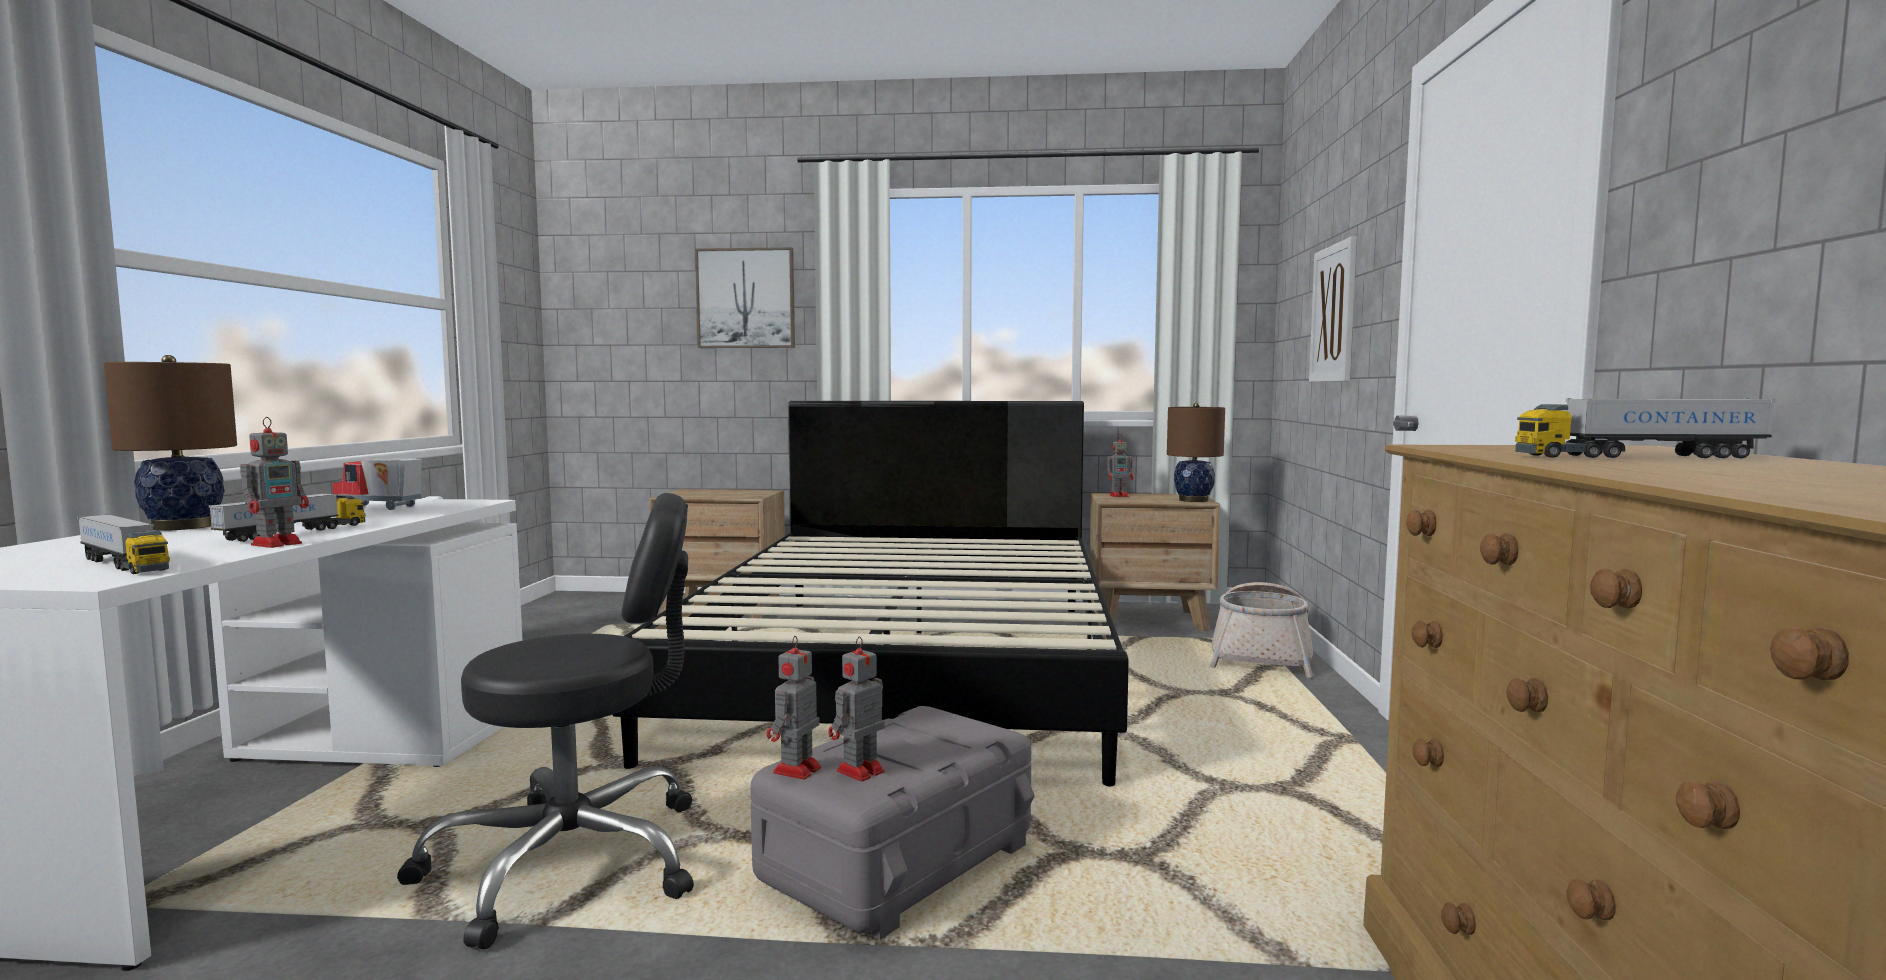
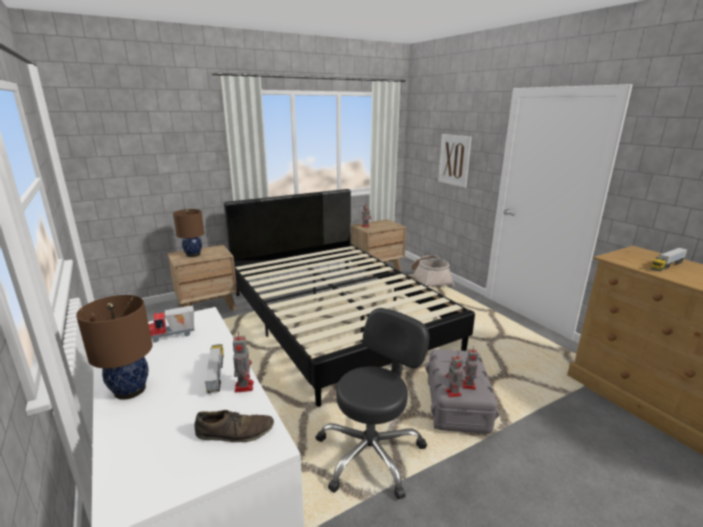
camera: 35 degrees left, 15 degrees up
toy truck [77,514,170,574] -> brown shoe [194,410,274,442]
picture [695,247,795,348] -> none
brown table lamp [1167,403,1225,502] -> brown table lamp moved to [173,209,204,257]

